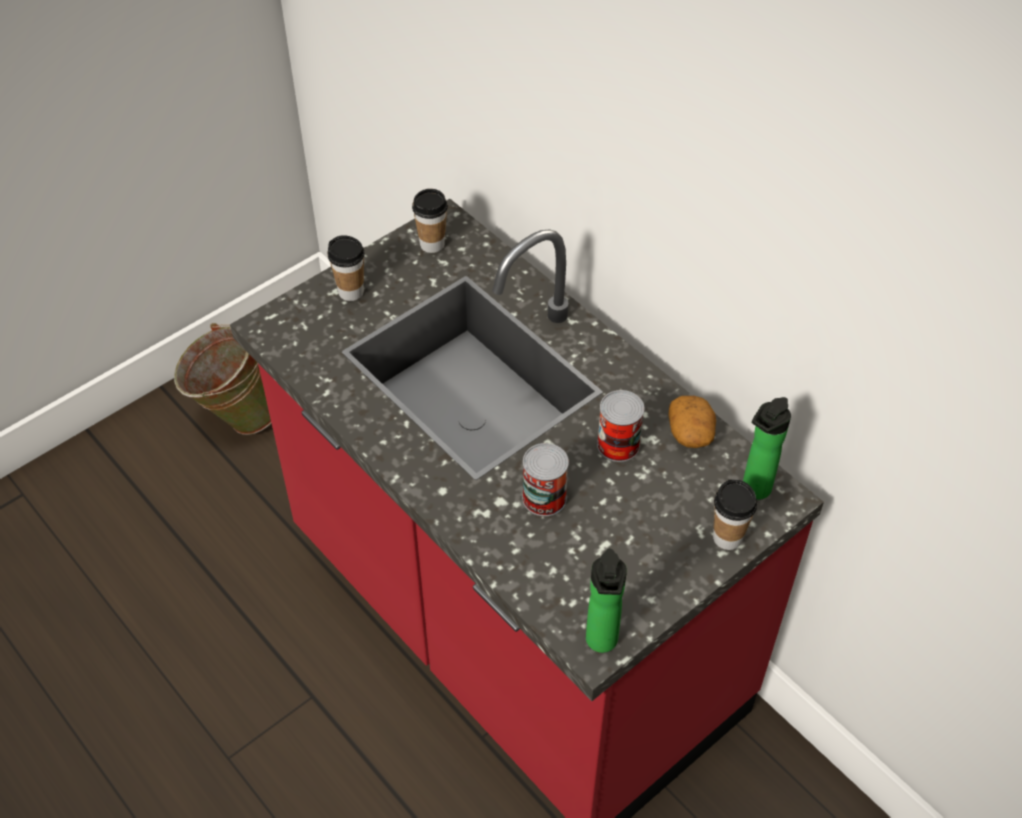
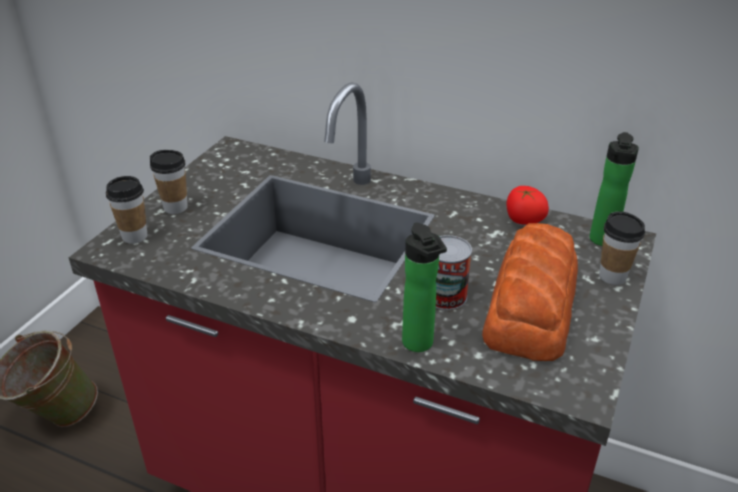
camera: 25 degrees left, 15 degrees down
cup [412,189,448,253] -> cup moved to [106,176,147,244]
bottle [586,548,627,653] -> bottle moved to [402,223,447,352]
can [597,390,644,462] -> none
potato [669,396,716,448] -> tomato [506,186,549,225]
none -> bread [482,223,578,361]

